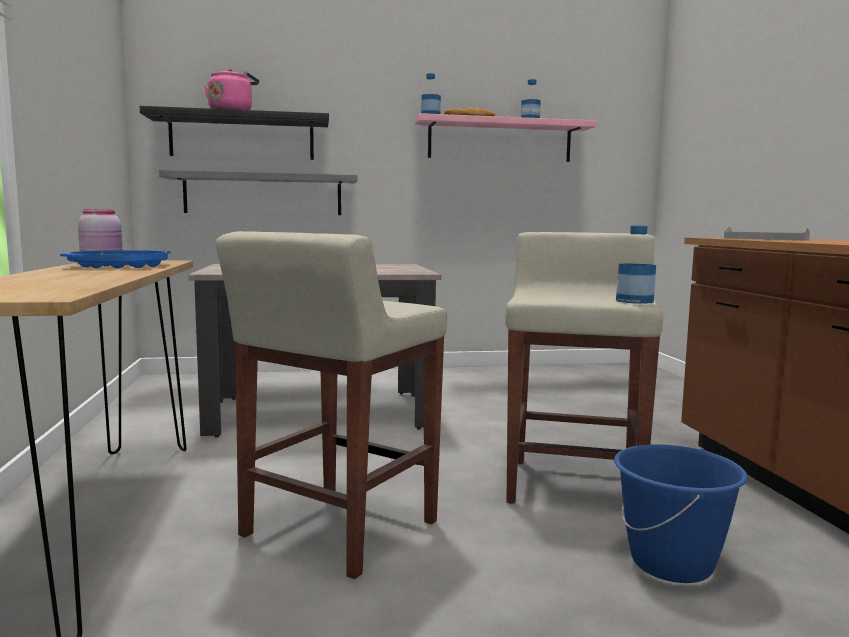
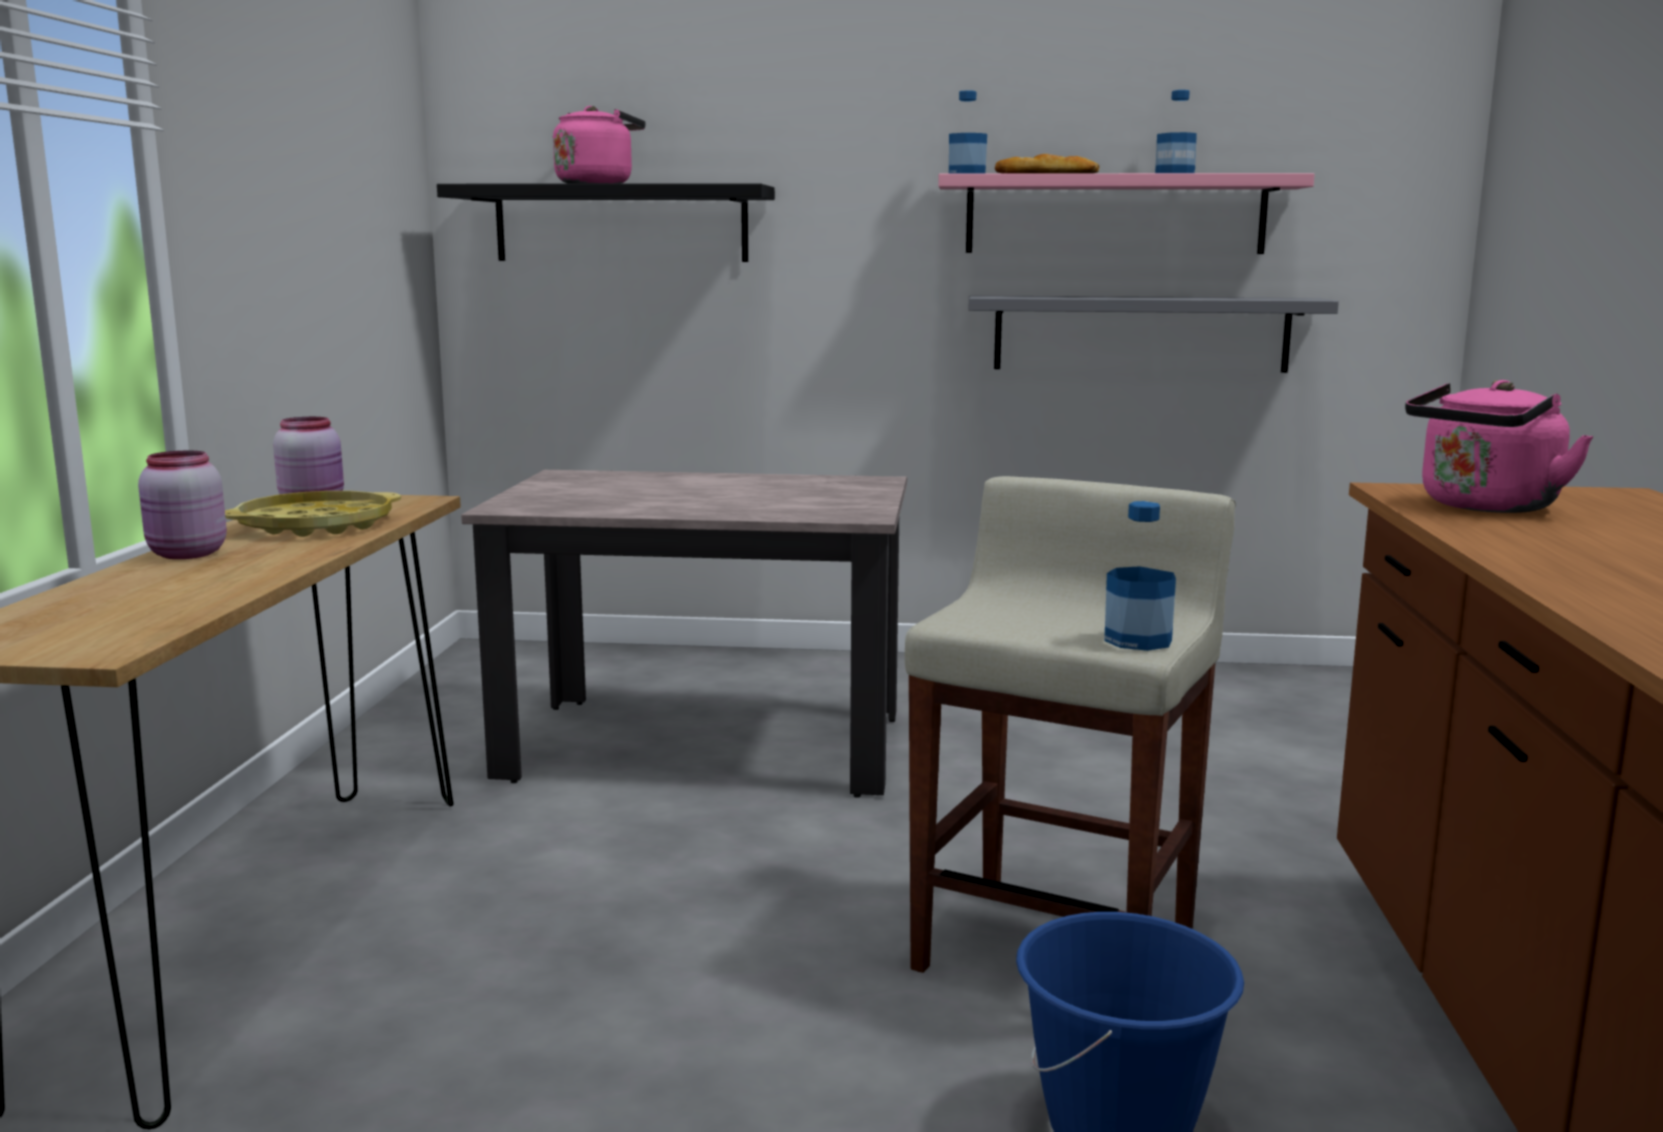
camera: 15 degrees right, 5 degrees up
blue tray [60,250,170,269] -> yellow tray [225,491,401,537]
grey shelf [159,170,357,215] -> grey shelf moved to [969,295,1339,373]
beige stool [216,231,447,579] -> none
grey tray [724,226,810,240] -> pink kettle [1405,380,1593,513]
none -> pink jar [138,451,227,559]

